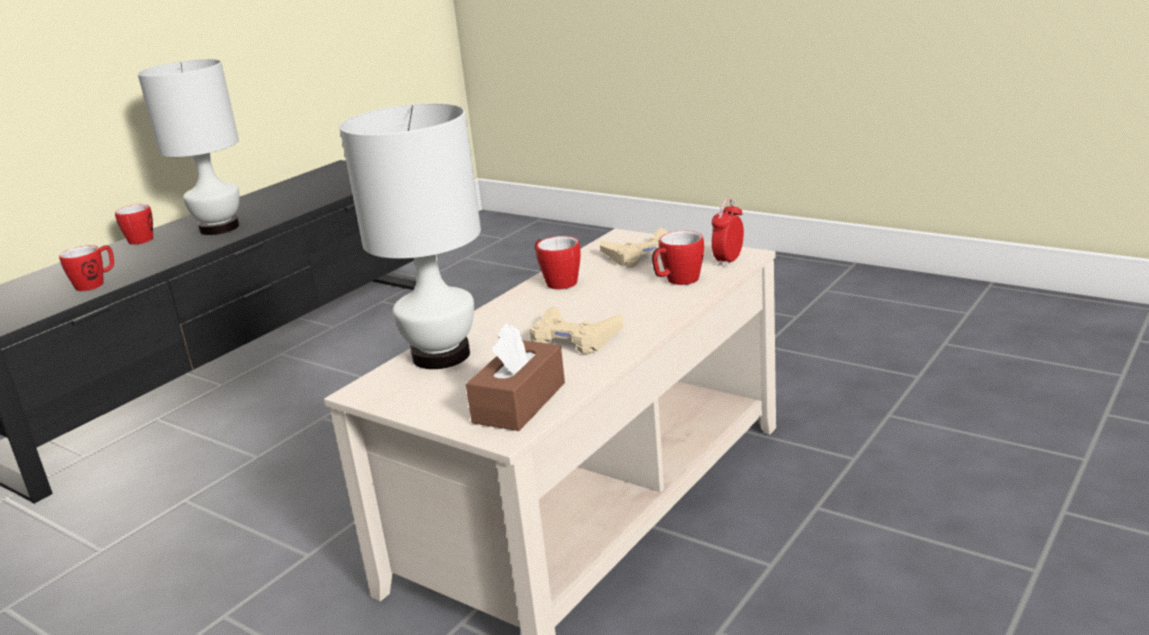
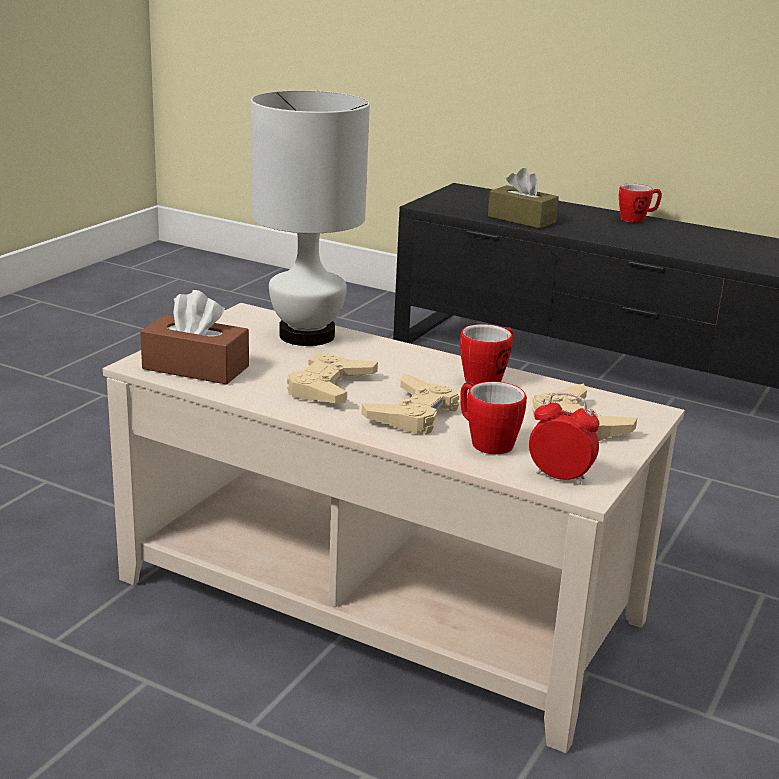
camera: 80 degrees right, 0 degrees up
mug [59,245,114,291] -> brown tissue box [488,168,559,229]
white table lamp [138,59,239,235] -> none
none -> beige game controller [361,373,460,435]

